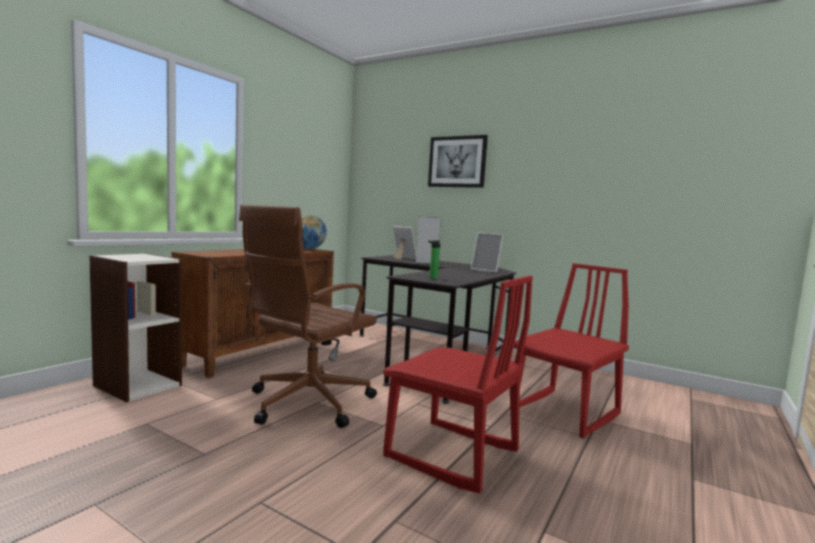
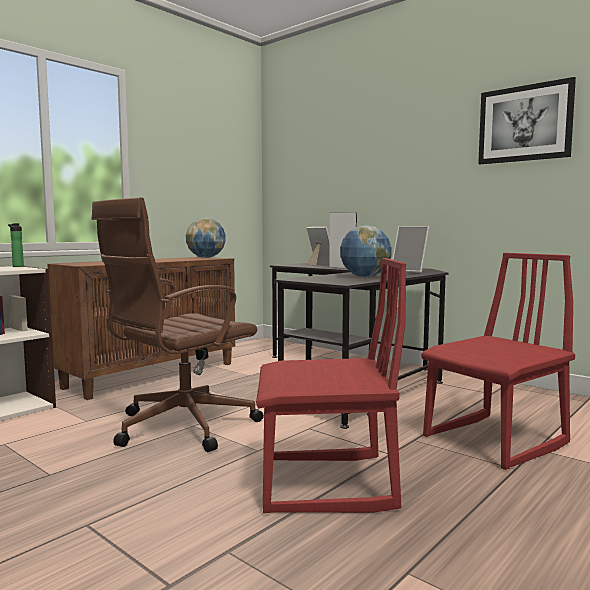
camera: 10 degrees right, 0 degrees up
red chair [383,275,533,493] -> red chair turned 45 degrees counterclockwise [256,258,406,513]
picture [428,135,488,188] -> picture moved to [478,77,576,164]
bottle [428,241,440,279] -> bottle moved to [8,223,24,267]
none -> globe [340,225,392,277]

